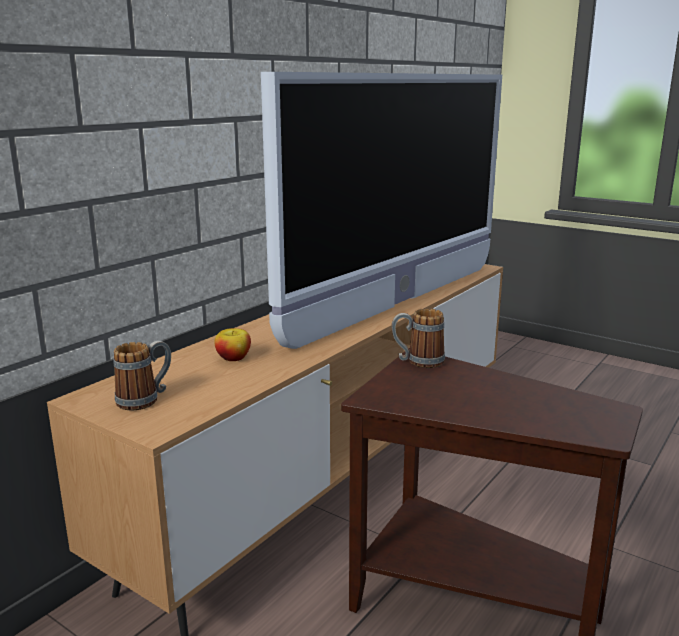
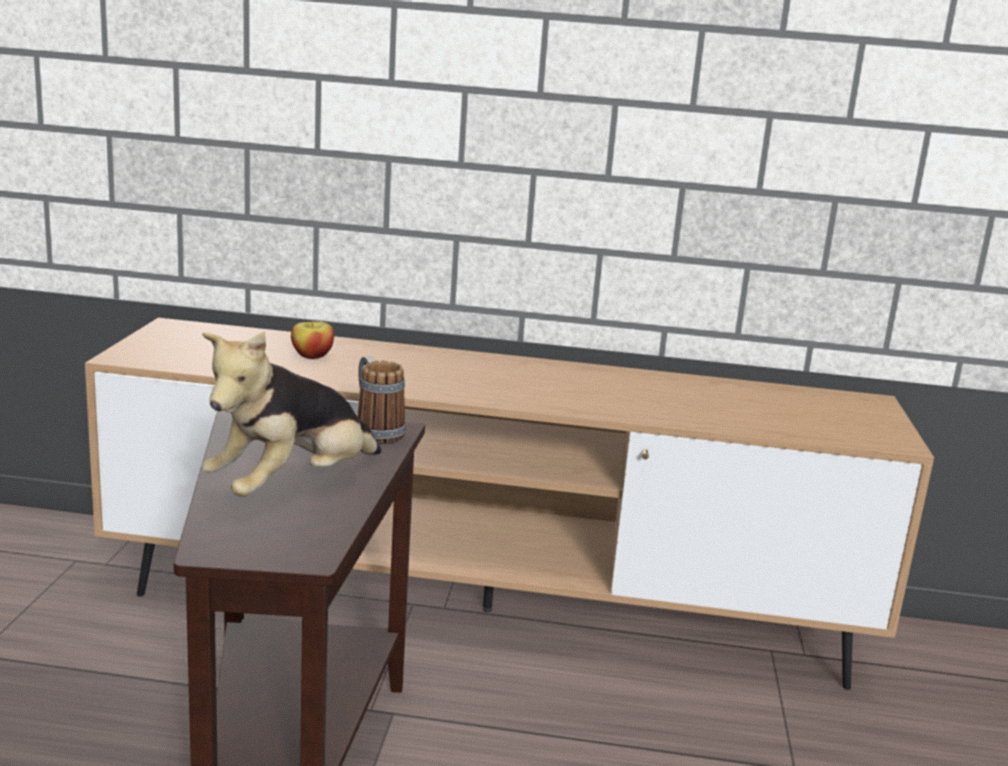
camera: 60 degrees right, 0 degrees up
mug [113,341,171,410] -> none
television [261,72,502,349] -> none
none -> plush toy [202,331,381,497]

